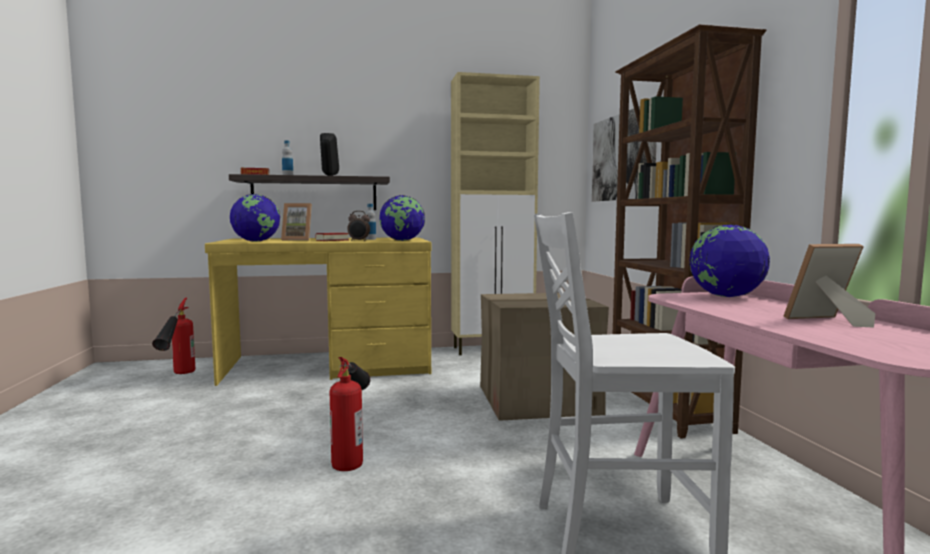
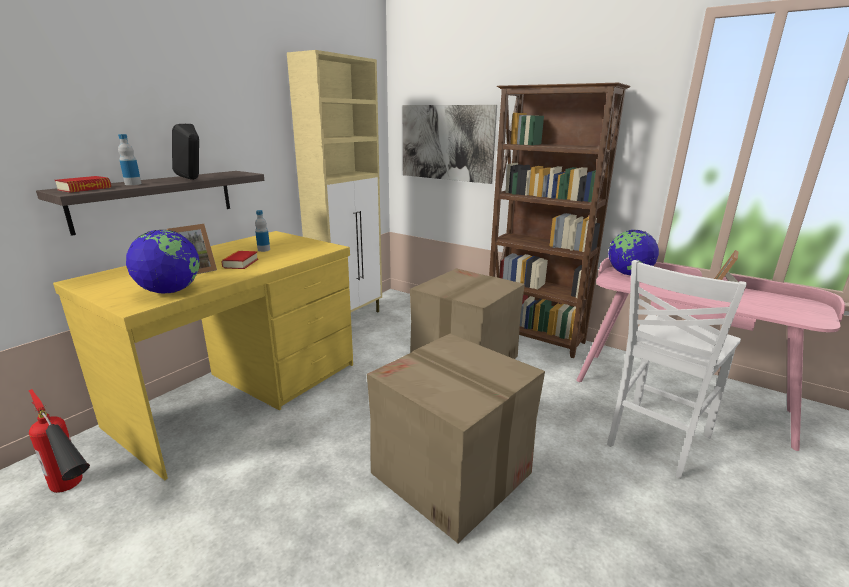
camera: 45 degrees left, 15 degrees up
fire extinguisher [329,357,370,471] -> cardboard box [367,334,545,543]
alarm clock [347,211,370,241] -> none
globe [379,195,425,241] -> none

